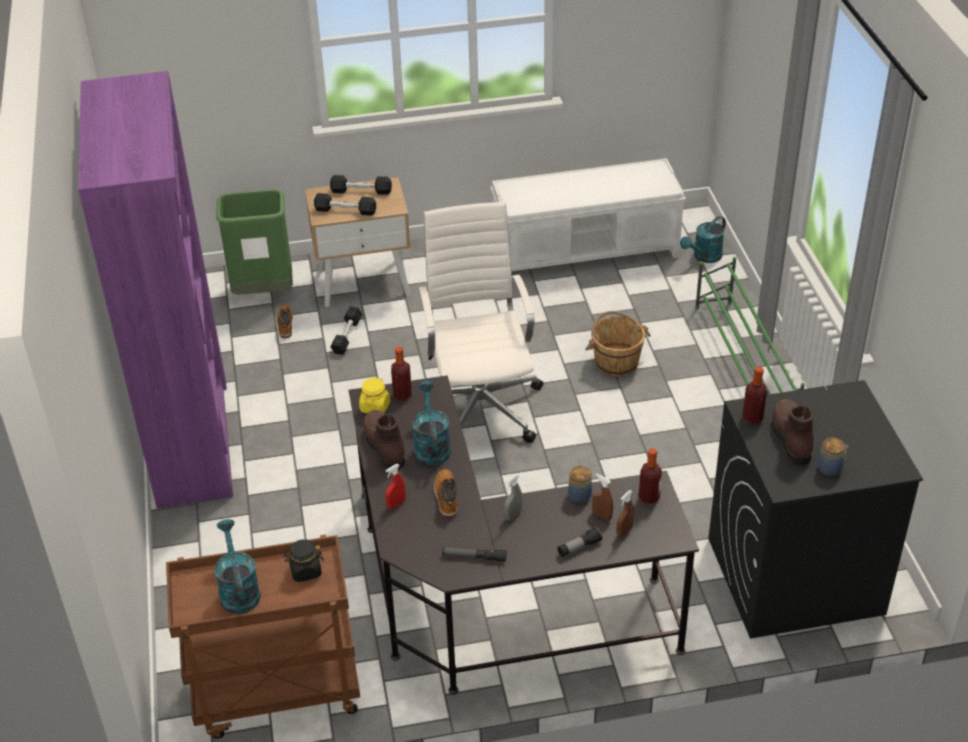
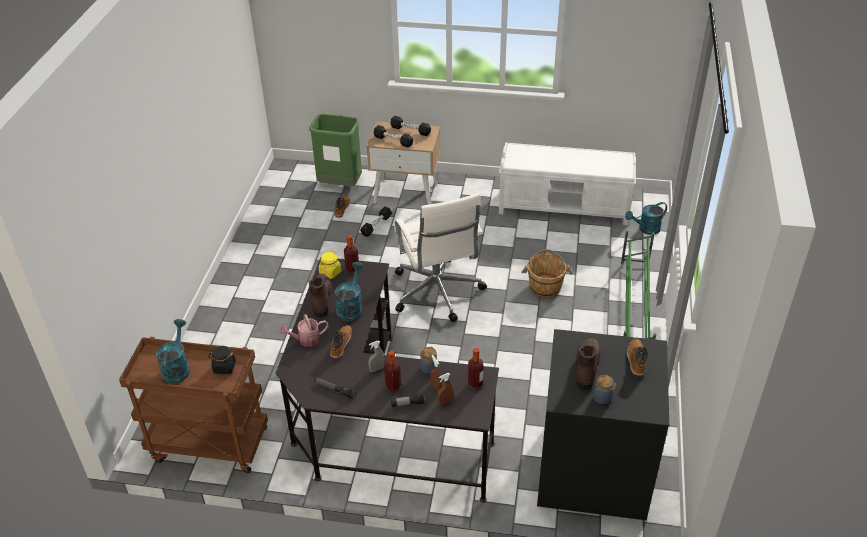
camera: 20 degrees right, 0 degrees up
purple bookcase [78,71,233,509] -> none
red spray bottle [385,464,406,509] -> watering can [280,314,328,347]
white office chair [419,202,544,443] -> white office chair turned 150 degrees clockwise [394,193,487,322]
bottle [743,366,767,424] -> bottle moved to [384,350,401,391]
none -> boot [627,339,648,377]

